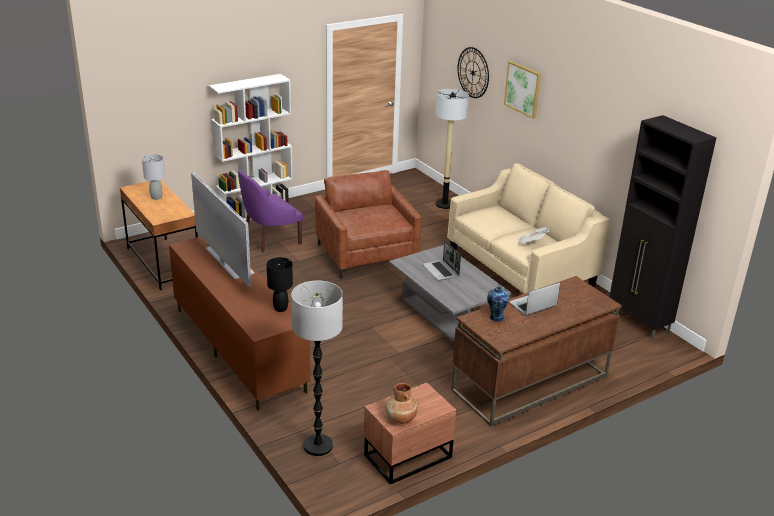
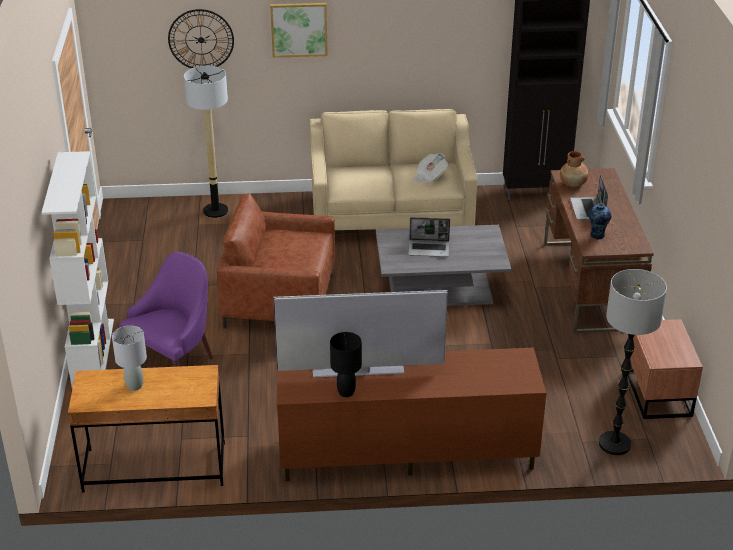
camera: 60 degrees left, 5 degrees up
purple armchair [238,171,303,252] -> purple armchair turned 135 degrees counterclockwise [120,252,213,367]
black table lamp [267,257,293,312] -> black table lamp moved to [330,332,362,397]
brown vase [385,383,418,424] -> brown vase moved to [560,151,589,187]

